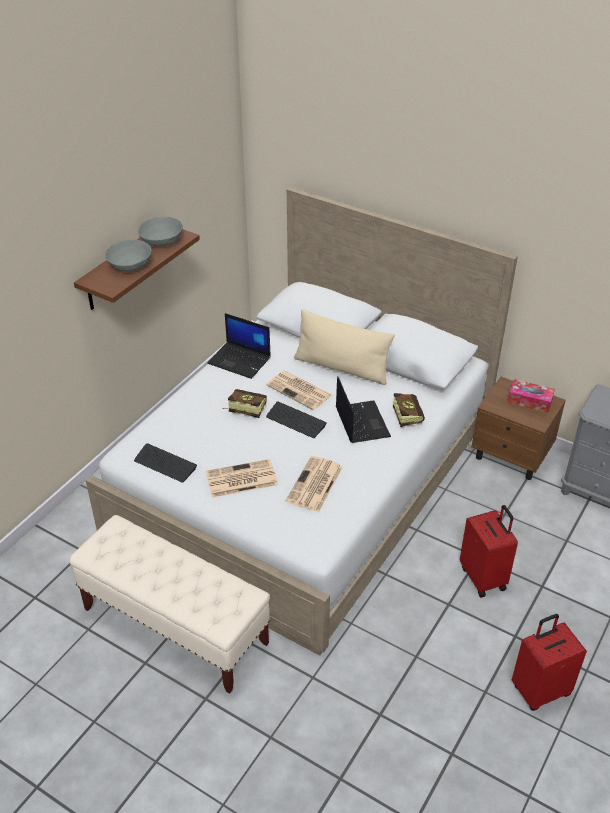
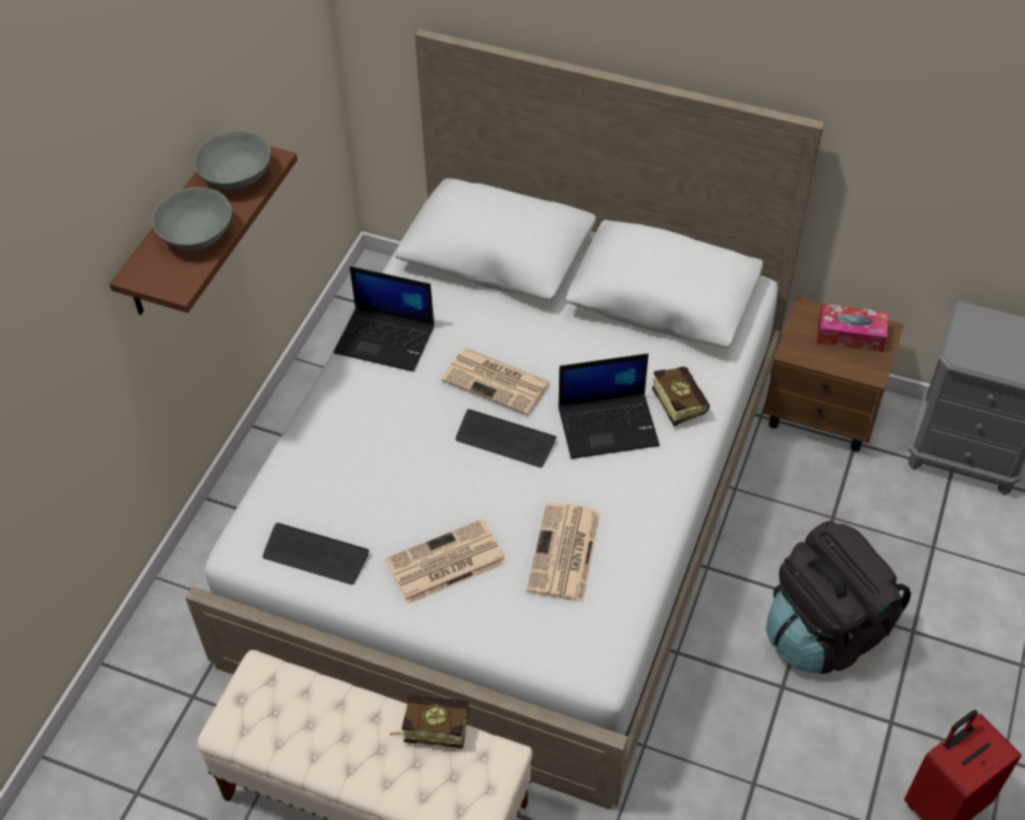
camera: 10 degrees left, 10 degrees up
book [222,389,267,418] -> book moved to [390,695,469,749]
beige pillow [294,309,395,385] -> none
laptop [336,376,391,443] -> laptop turned 105 degrees clockwise [558,353,660,459]
red suitcase [460,505,518,597] -> black backpack [766,521,911,674]

